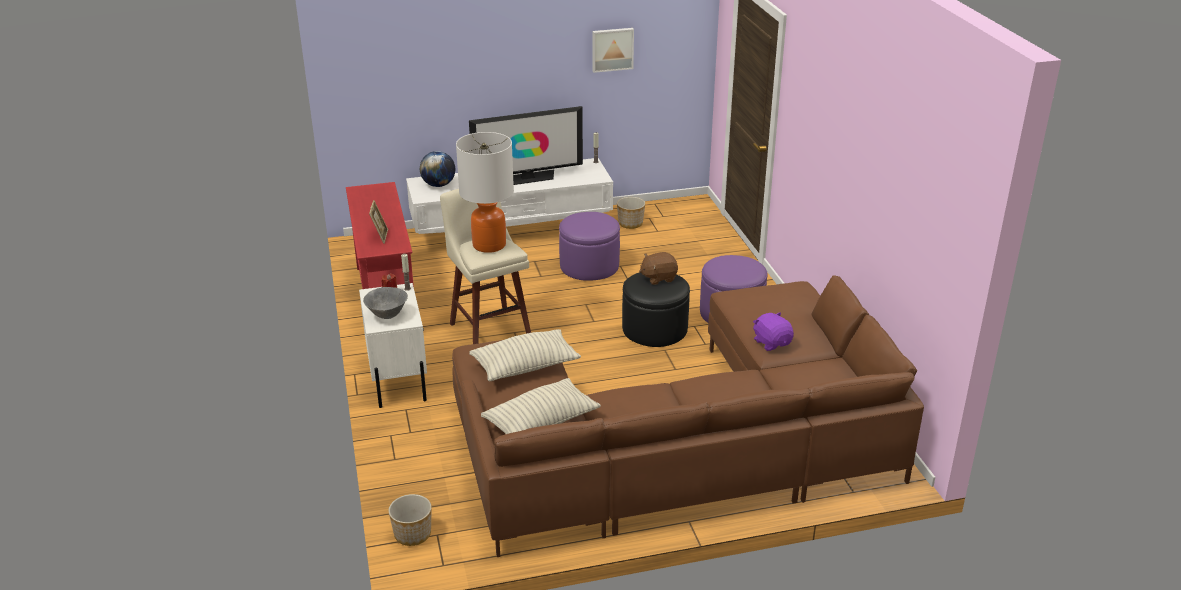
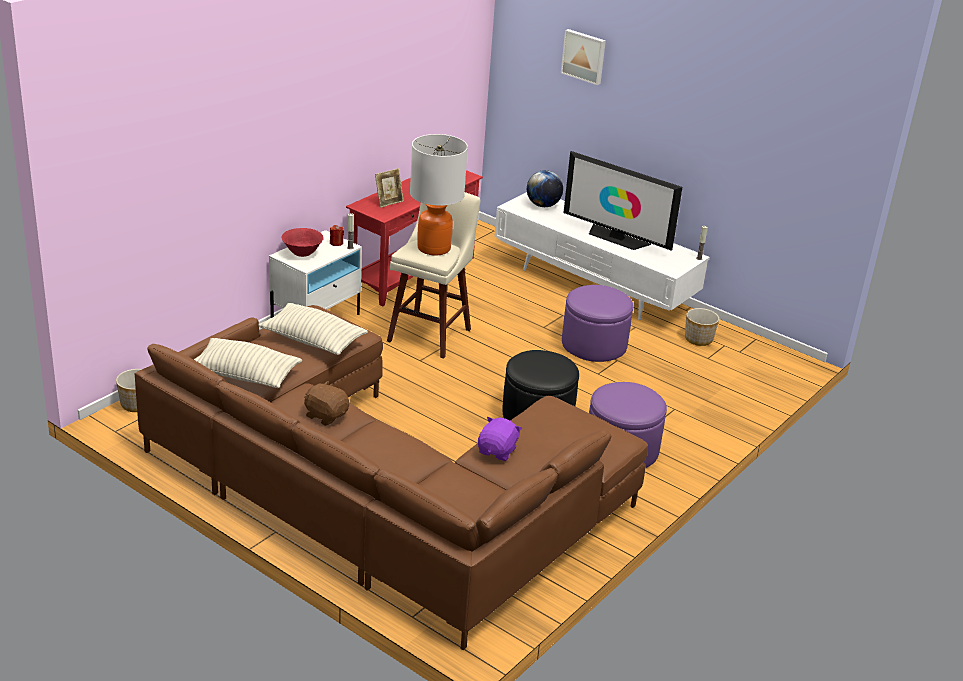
camera: 50 degrees right, 0 degrees up
grey bowl [363,287,408,319] -> red bowl [282,228,324,257]
picture [592,28,634,73] -> picture moved to [561,29,606,85]
brown plush toy [639,252,678,285] -> brown plush toy moved to [304,381,349,426]

